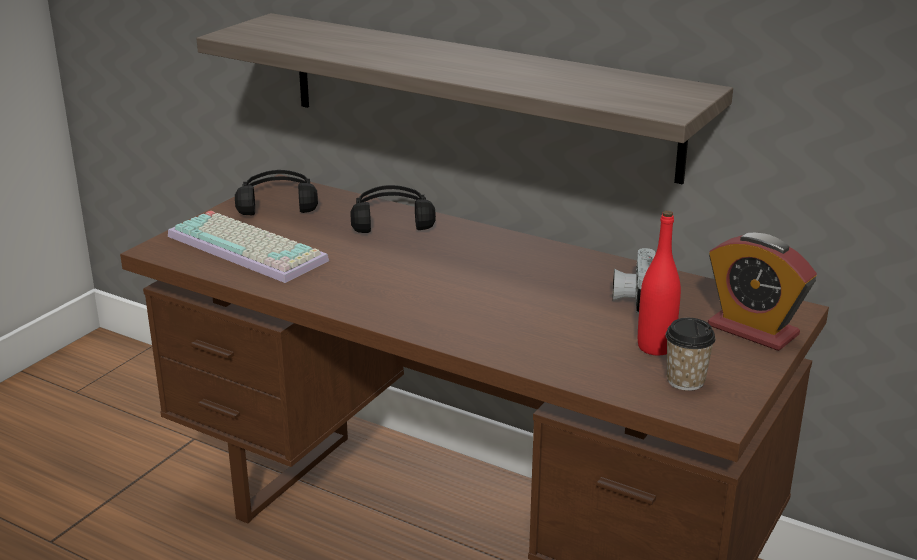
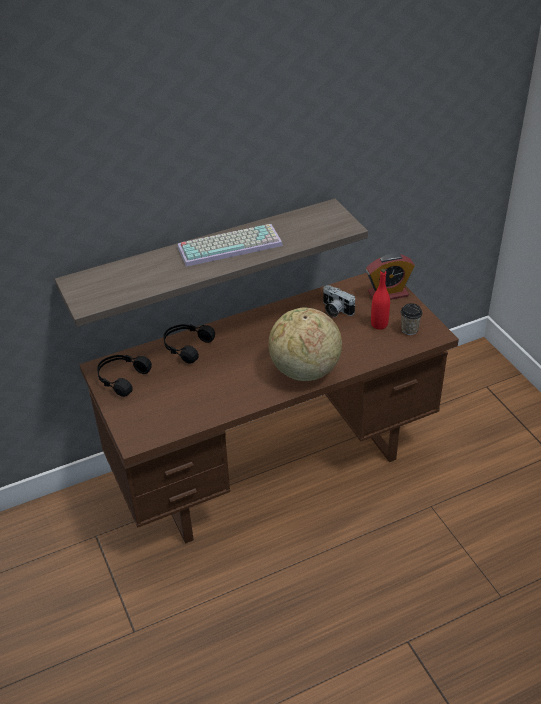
camera: 55 degrees left, 15 degrees up
keyboard [168,211,329,283] -> keyboard moved to [177,224,283,267]
none -> globe [268,307,342,381]

